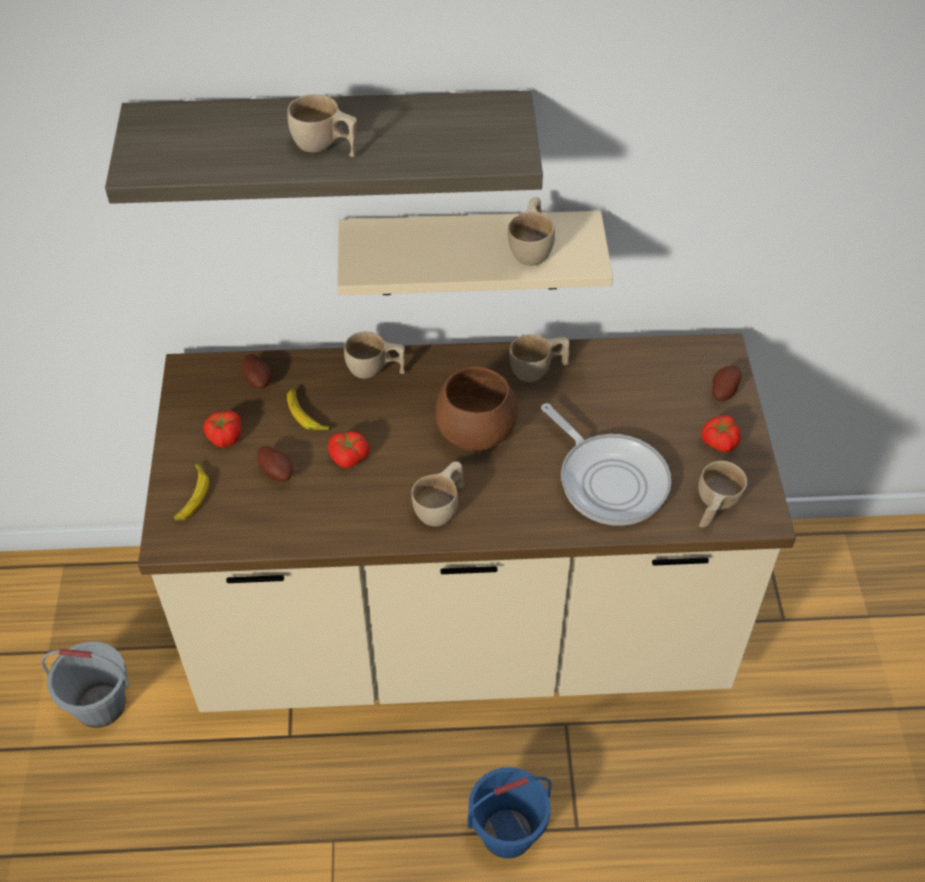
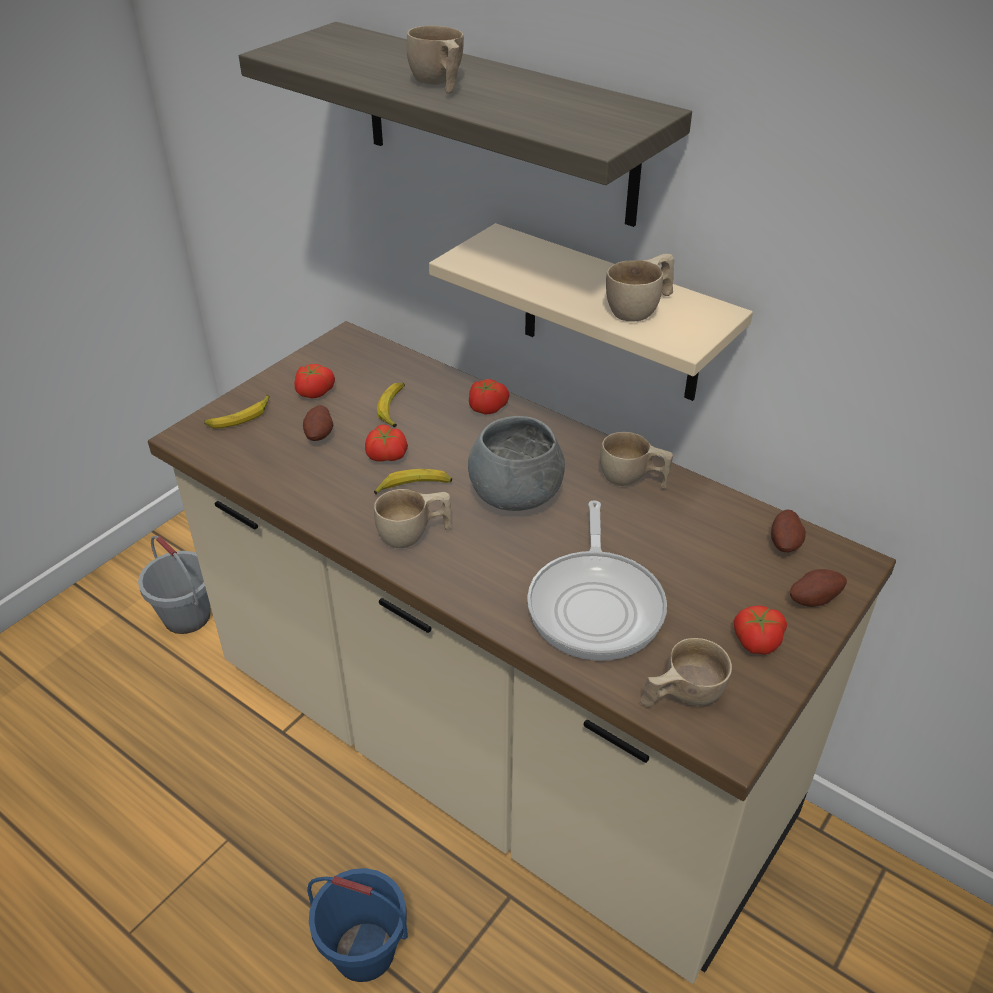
camera: 40 degrees right, 10 degrees down
potato [242,354,272,389] -> potato moved to [771,509,806,552]
beige cup [344,332,405,379] -> tomato [469,379,509,414]
brown bowl [435,366,518,451] -> grey bowl [468,416,565,511]
none -> banana [374,469,452,495]

